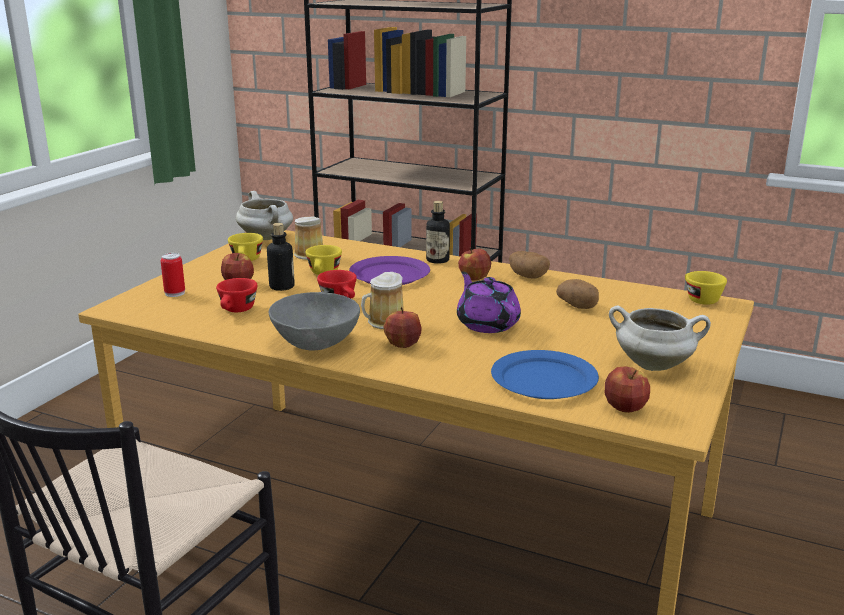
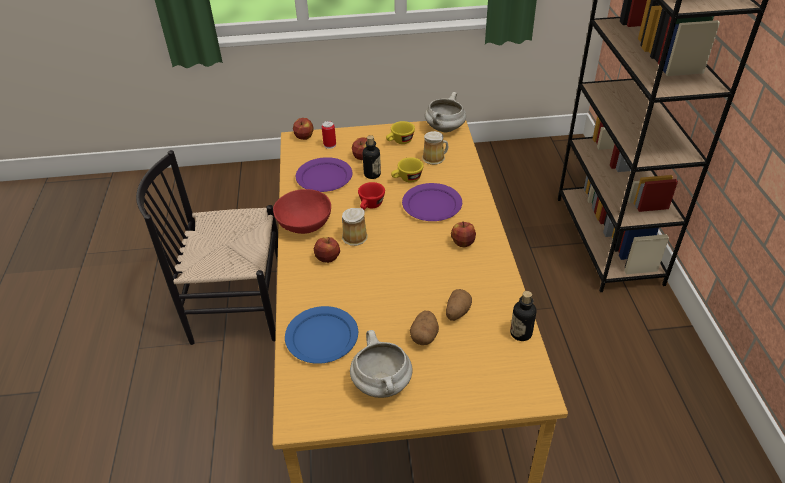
camera: 60 degrees right, 20 degrees up
red cup [216,278,257,312] -> purple plate [296,157,353,192]
grey bowl [269,292,360,351] -> red bowl [273,189,331,234]
bottle [426,201,450,264] -> bottle moved to [510,291,536,341]
purple teapot [457,272,521,333] -> none
potato [509,251,550,278] -> potato moved to [410,311,439,345]
apple [605,367,650,413] -> apple moved to [293,118,314,140]
yellow cup [685,271,727,305] -> none

